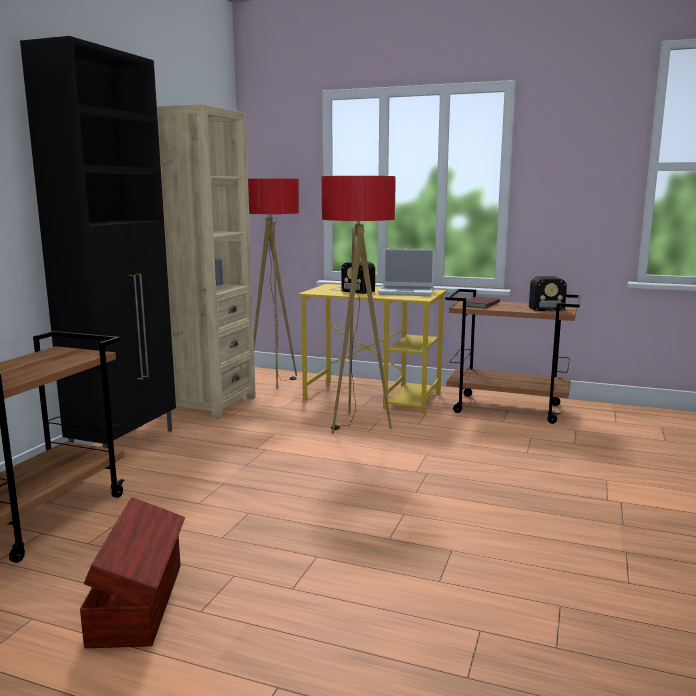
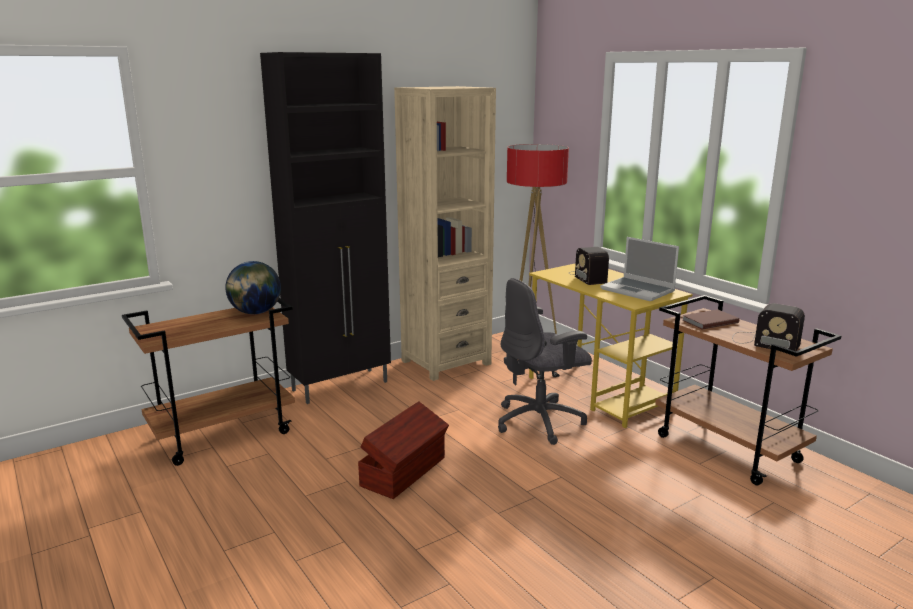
camera: 35 degrees right, 5 degrees up
brown storage box [80,497,185,648] -> brown storage box moved to [358,401,449,499]
floor lamp [322,176,396,434] -> grey office chair [498,278,592,445]
none -> globe [225,261,281,314]

